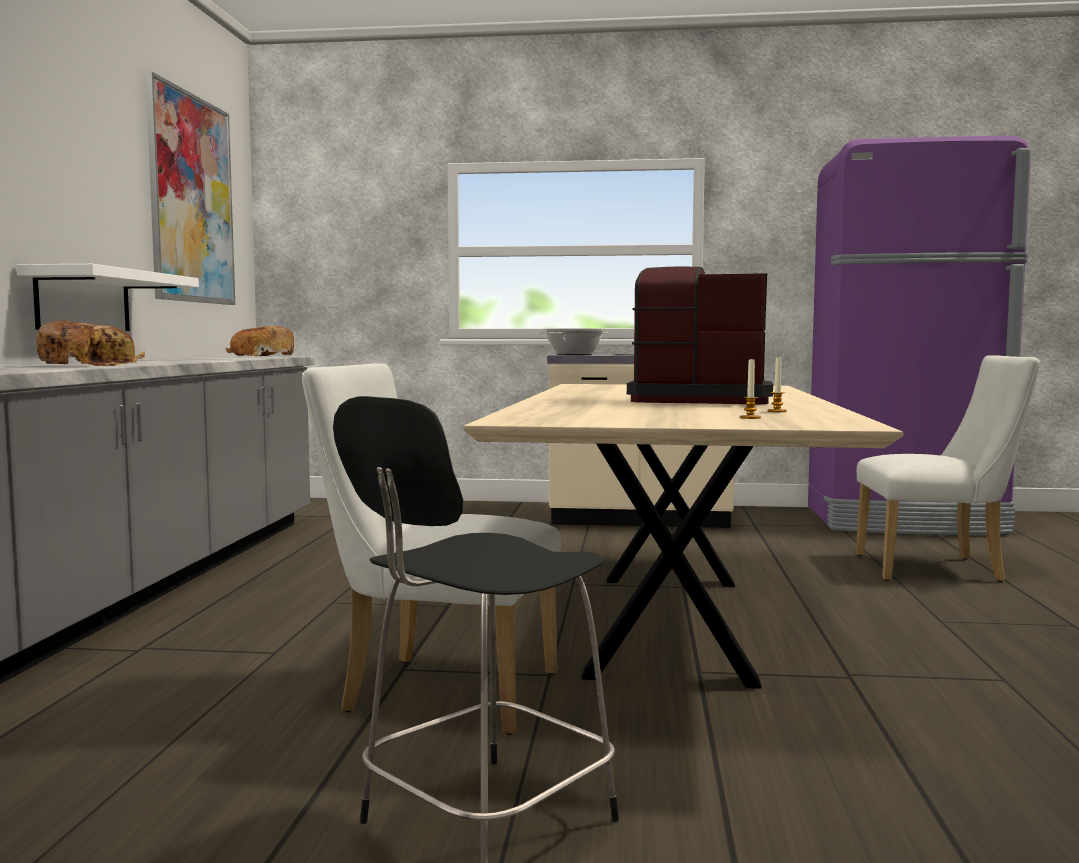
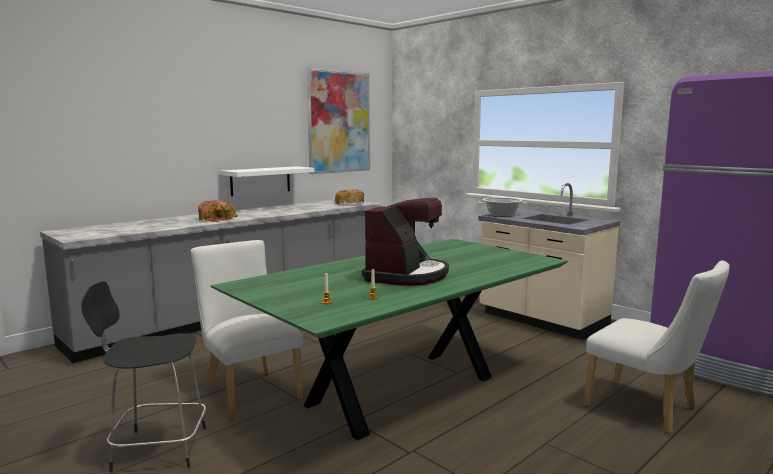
camera: 40 degrees right, 5 degrees up
beige dining table [463,384,903,689] -> green dining table [211,239,568,440]
coffee machine [627,266,773,404] -> coffee machine turned 60 degrees clockwise [362,198,449,286]

